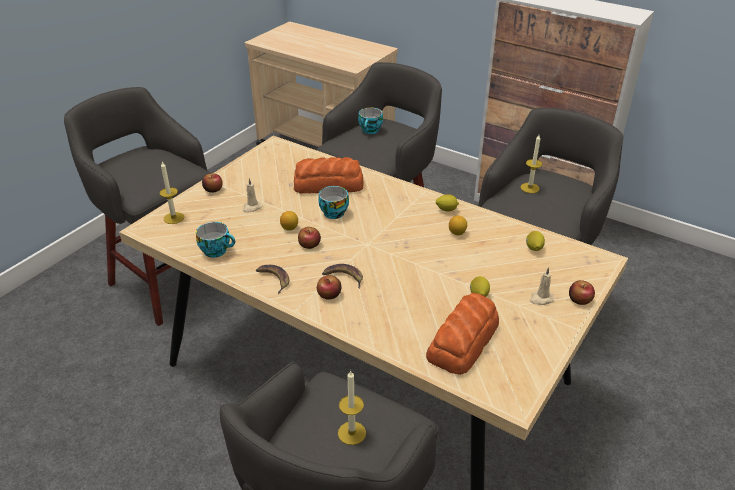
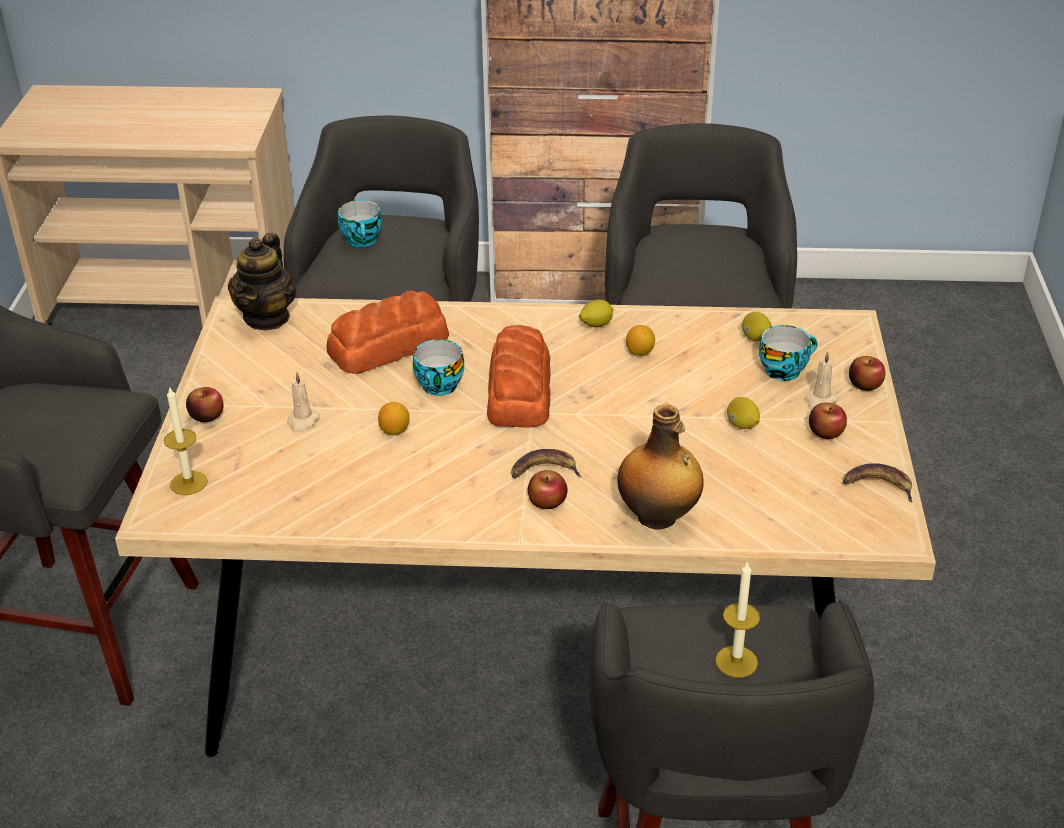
camera: 30 degrees left, 0 degrees up
cup [196,222,235,258] -> cup moved to [759,325,817,381]
banana [256,265,289,294] -> banana moved to [843,463,913,503]
apple [298,227,321,249] -> apple moved to [809,403,847,439]
bread [426,293,499,375] -> bread moved to [487,325,551,428]
candle [520,135,542,193] -> none
none -> teapot [228,233,296,330]
none -> bottle [617,404,704,530]

